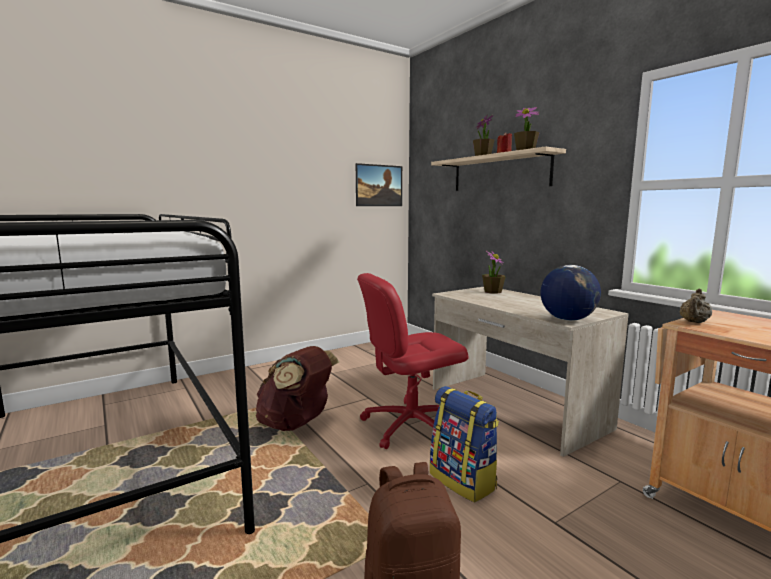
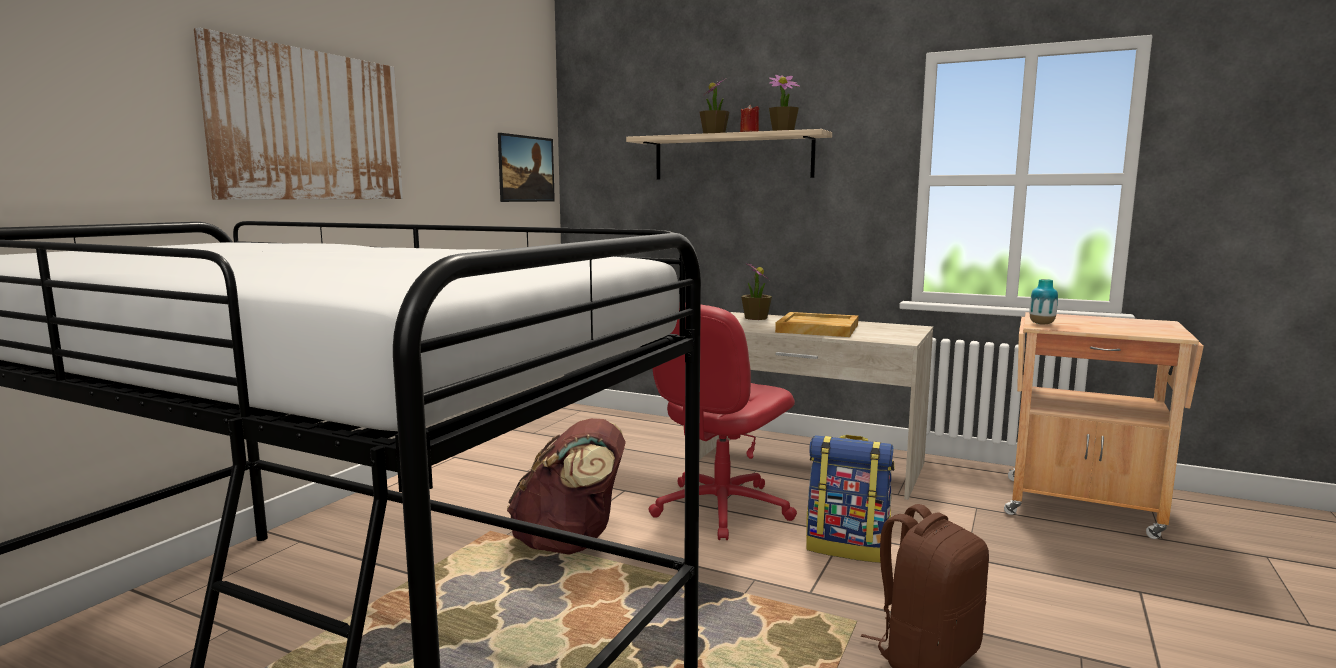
camera: 30 degrees left, 0 degrees up
globe [541,265,601,321] -> none
beige teapot [680,289,712,323] -> vase [1030,279,1058,325]
none -> picture [194,28,403,200]
none -> beige tray [775,312,858,337]

